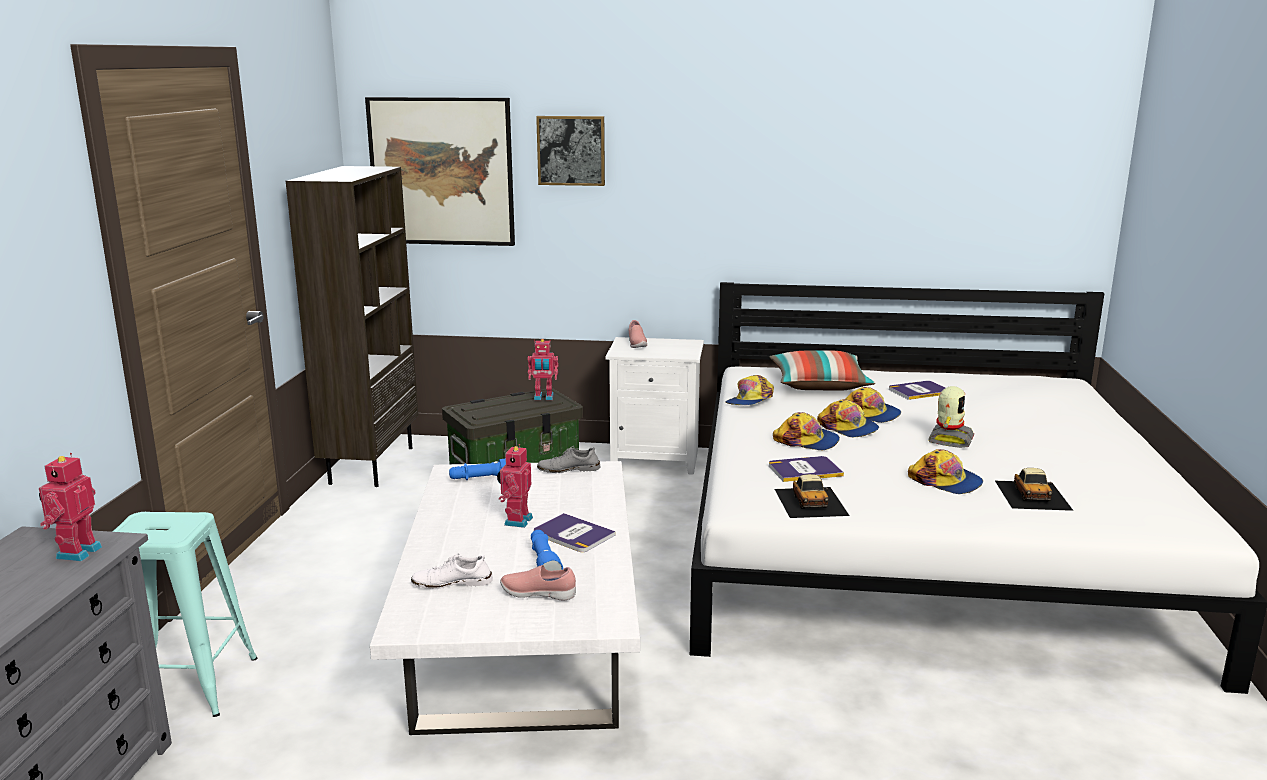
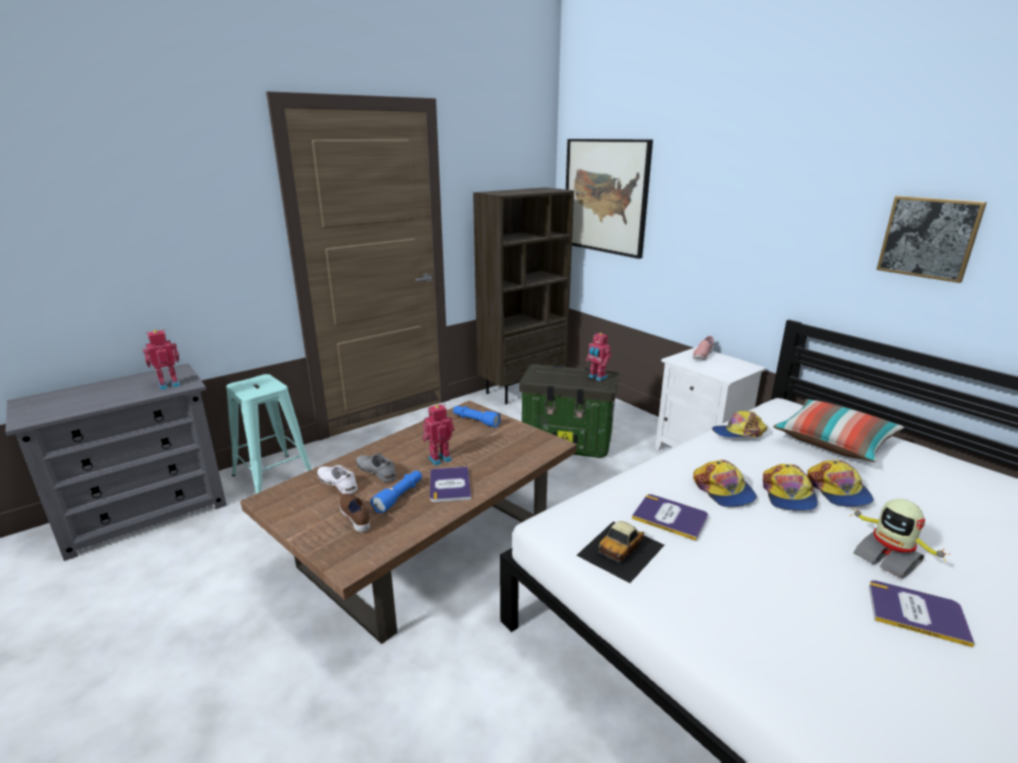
camera: 45 degrees right, 5 degrees up
white coffee table [370,461,640,735] -> brown coffee table [240,401,577,644]
pink shoe [500,565,576,600] -> brown shoe [339,494,370,533]
picture [536,116,605,186] -> picture moved to [876,196,987,283]
grey shoe [537,446,600,473] -> grey shoe moved to [356,454,397,482]
book [889,381,946,400] -> book moved to [869,580,975,647]
cap [908,449,983,494] -> none
toy robot [928,386,974,448] -> toy robot turned 75 degrees clockwise [850,499,950,579]
toy car [995,468,1073,511] -> none

